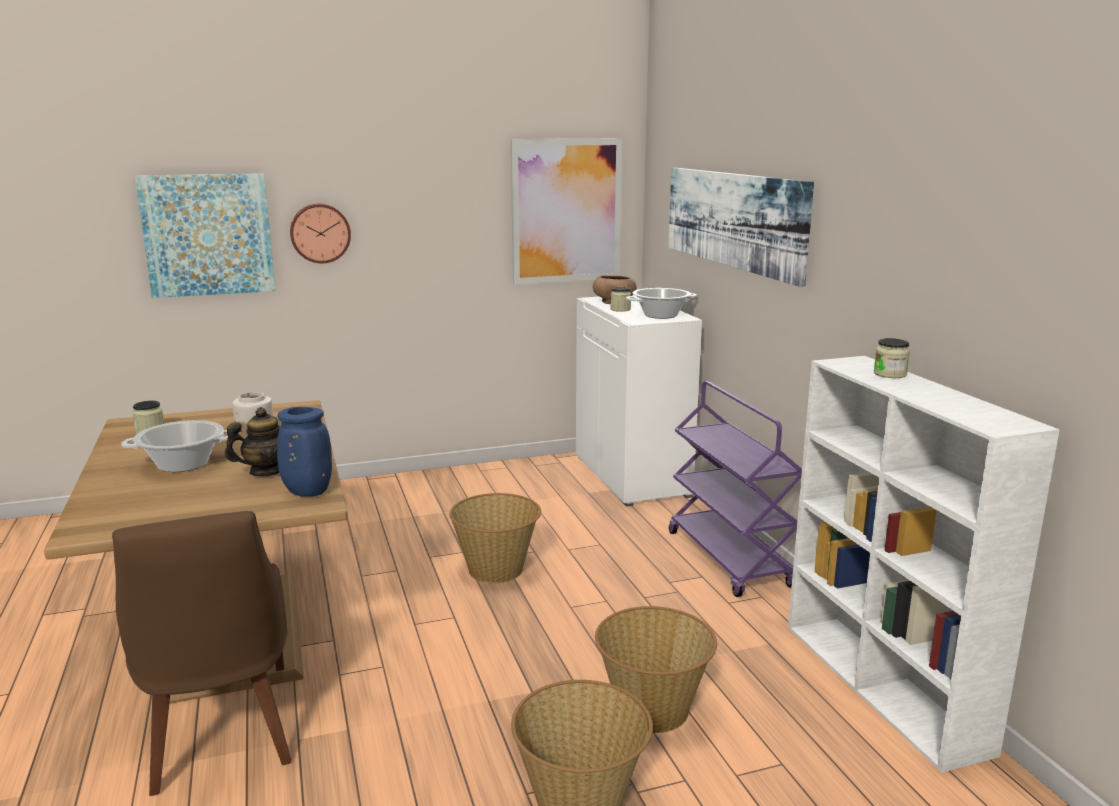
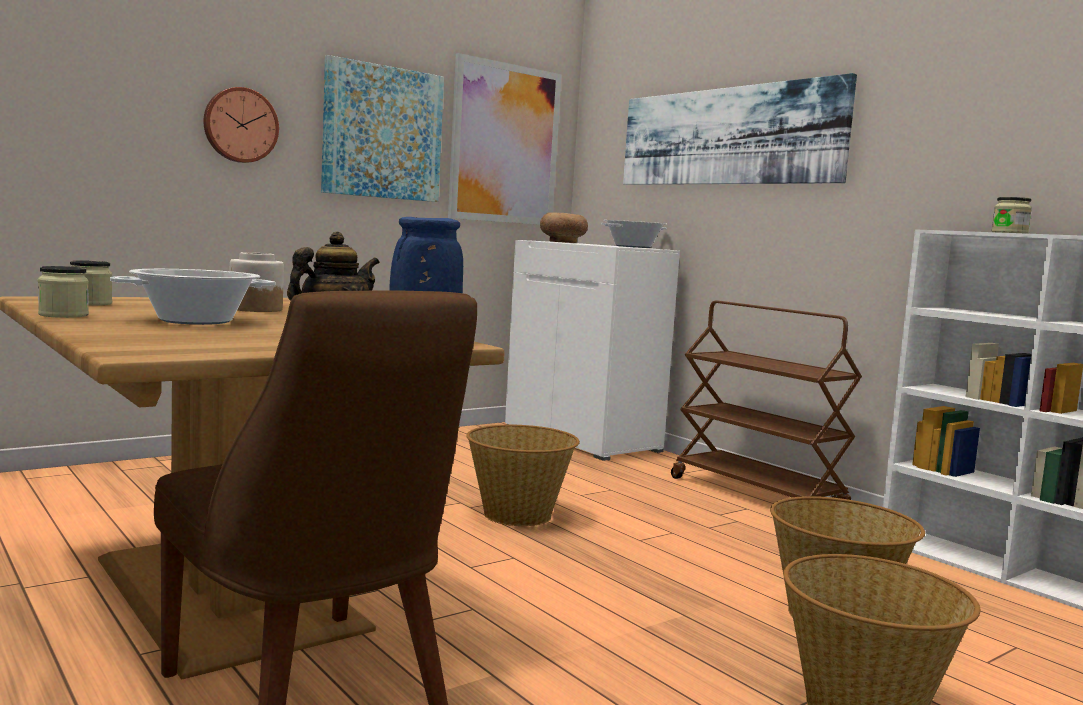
camera: 20 degrees left, 10 degrees down
picture [135,173,276,298] -> picture moved to [321,55,444,202]
jar [610,287,631,312] -> jar moved to [38,266,89,318]
purple cart [669,381,802,597] -> brown cart [671,300,862,500]

